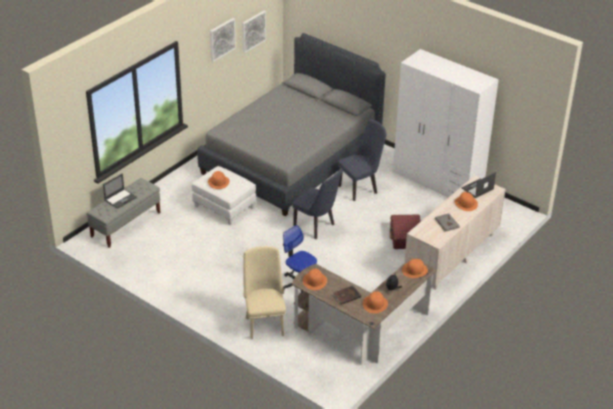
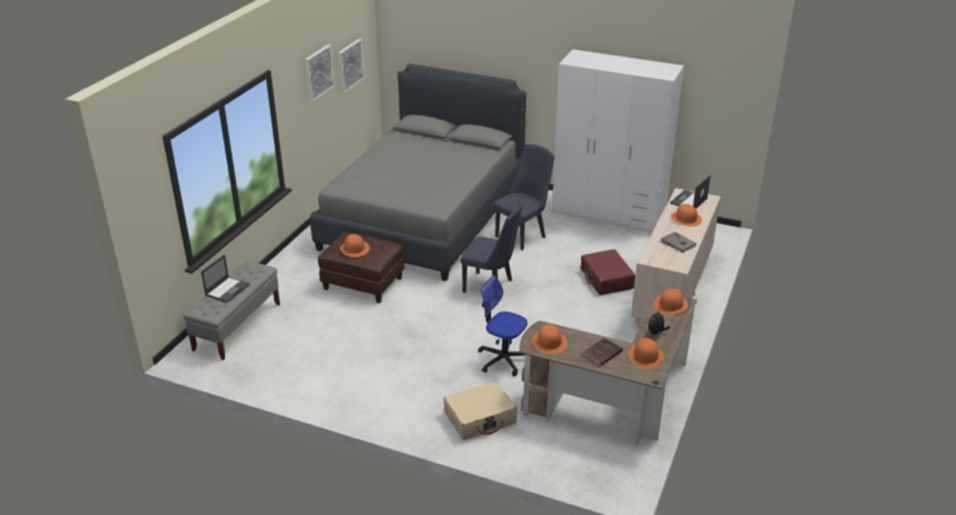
camera: 15 degrees left, 5 degrees down
white ottoman [192,166,257,225] -> brown ottoman [318,232,405,303]
beige chair [243,246,286,339] -> beige suitcase [444,381,517,440]

